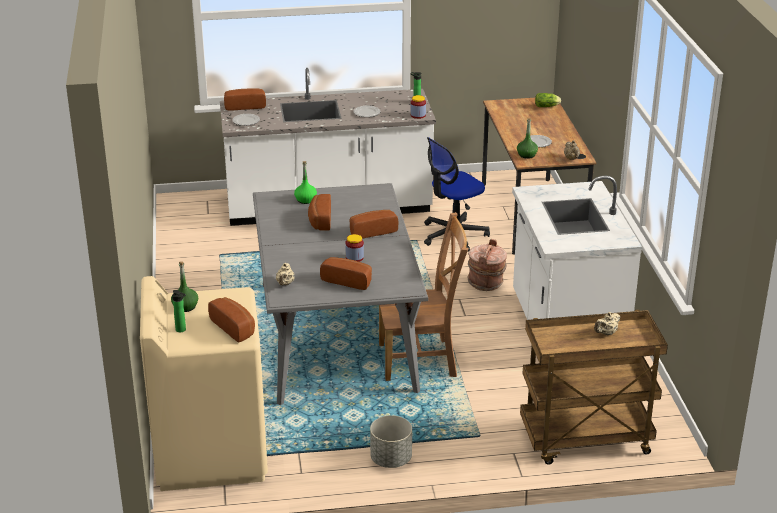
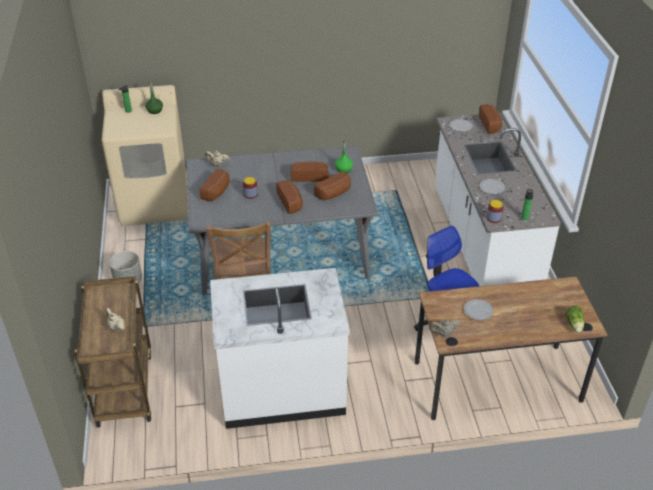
camera: 90 degrees right, 10 degrees up
bread [208,297,255,342] -> bread moved to [314,172,351,201]
brown bucket [468,239,507,291] -> none
green bottle [517,118,538,159] -> none

